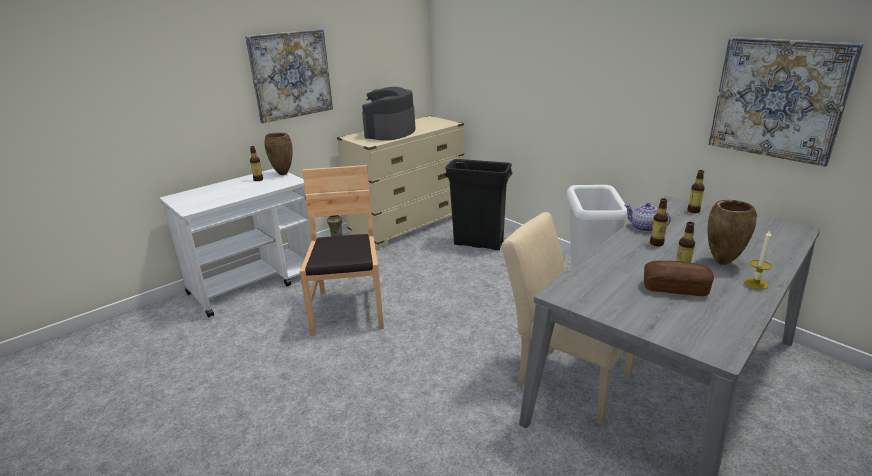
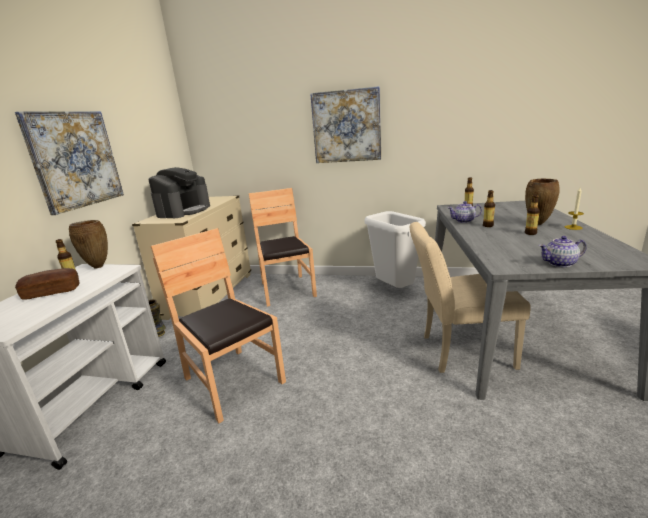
camera: 35 degrees left, 5 degrees down
coffee machine [362,87,416,141] -> coffee machine turned 150 degrees counterclockwise [149,167,210,218]
black trash can [445,159,513,250] -> brown chair [249,188,317,307]
bread [644,261,714,296] -> bread moved to [15,268,80,300]
picture [709,37,863,167] -> picture moved to [310,86,381,163]
none -> teapot [539,236,586,267]

